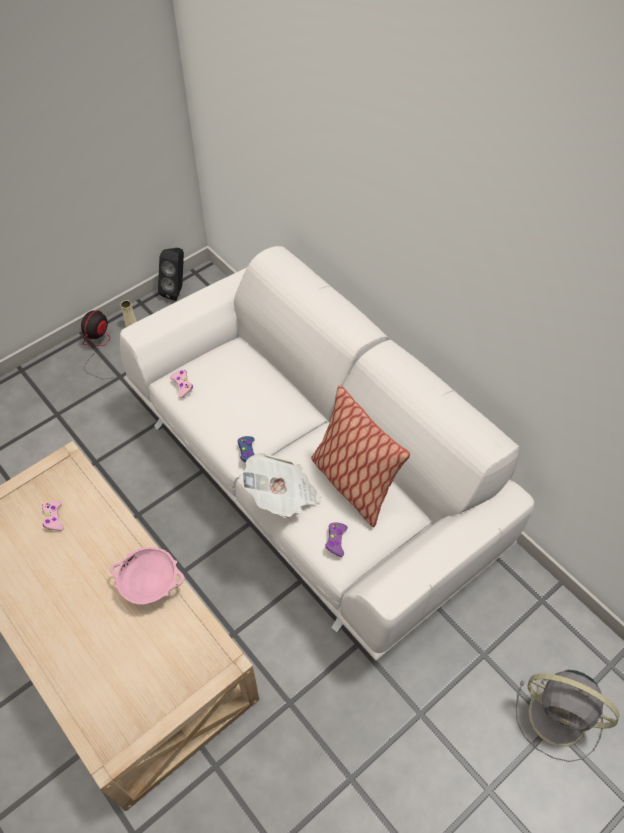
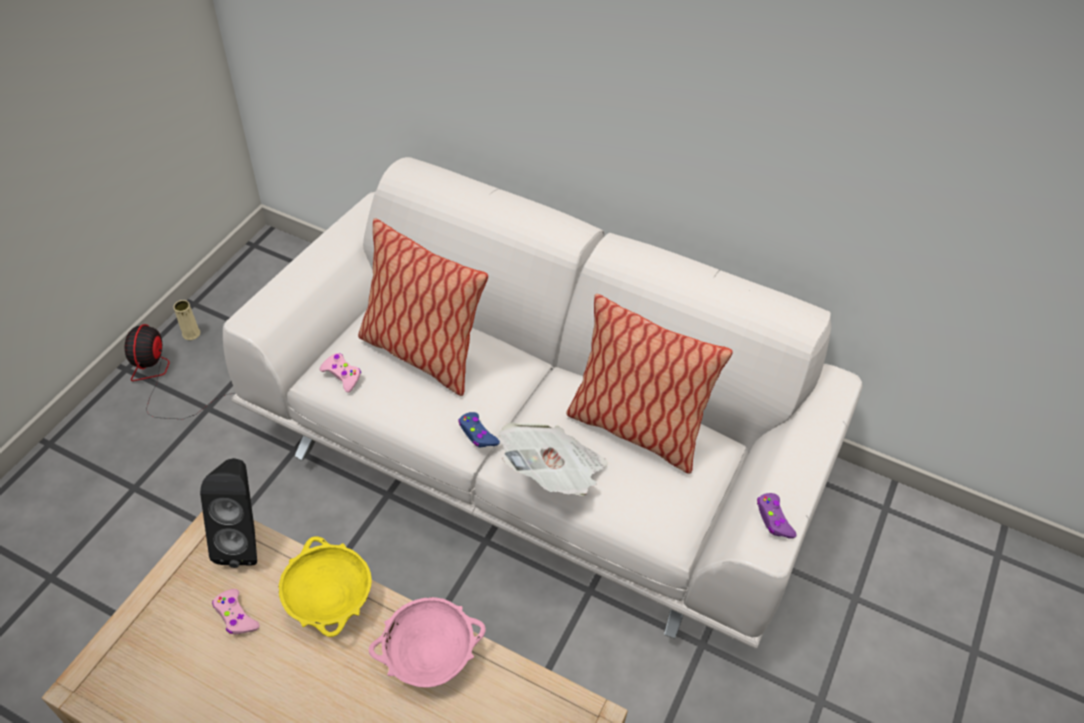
camera: 25 degrees left, 5 degrees down
black speaker [158,248,184,301] -> black speaker moved to [200,458,257,568]
purple game controller [325,523,348,557] -> purple game controller moved to [757,493,797,539]
grey fan [516,670,620,762] -> none
none -> yellow bowl [279,536,372,637]
none -> pillow [358,218,488,396]

